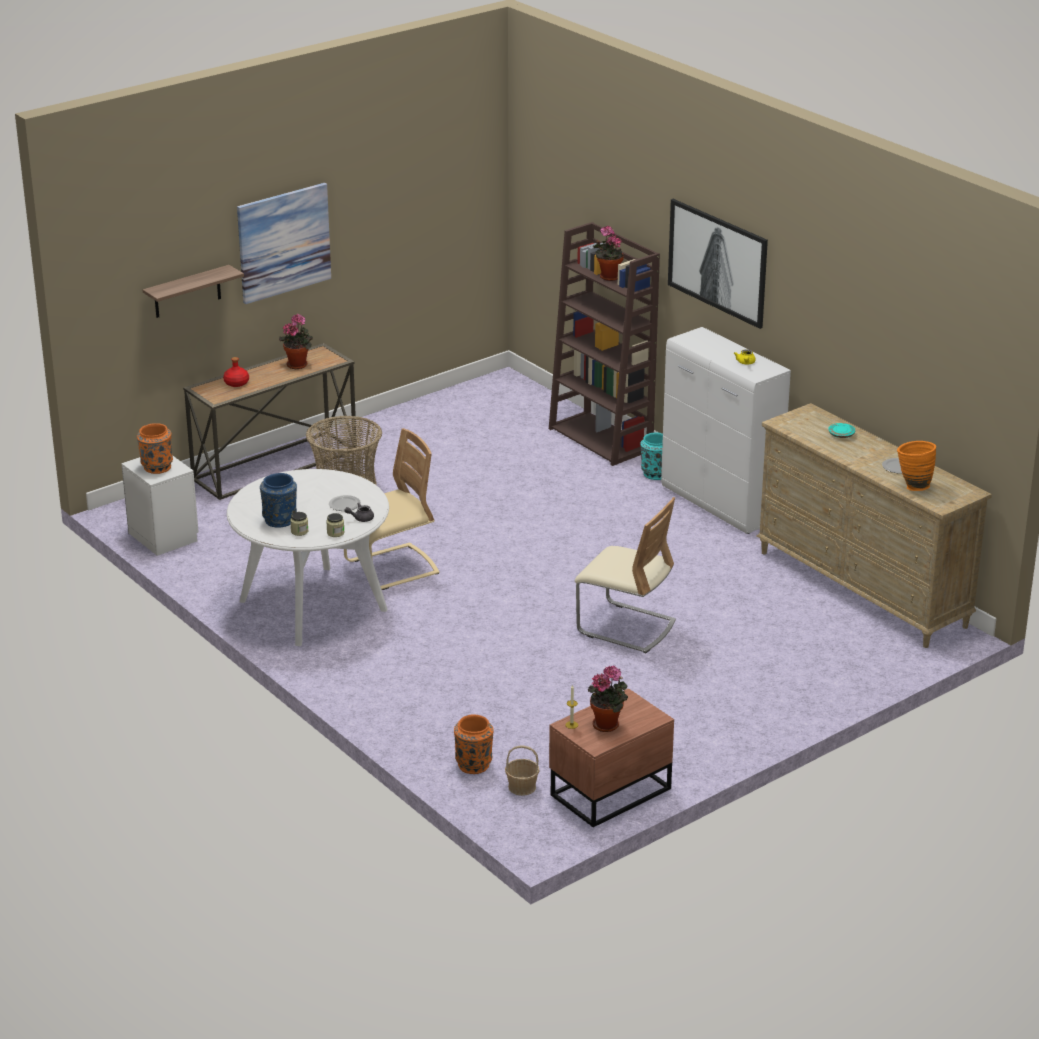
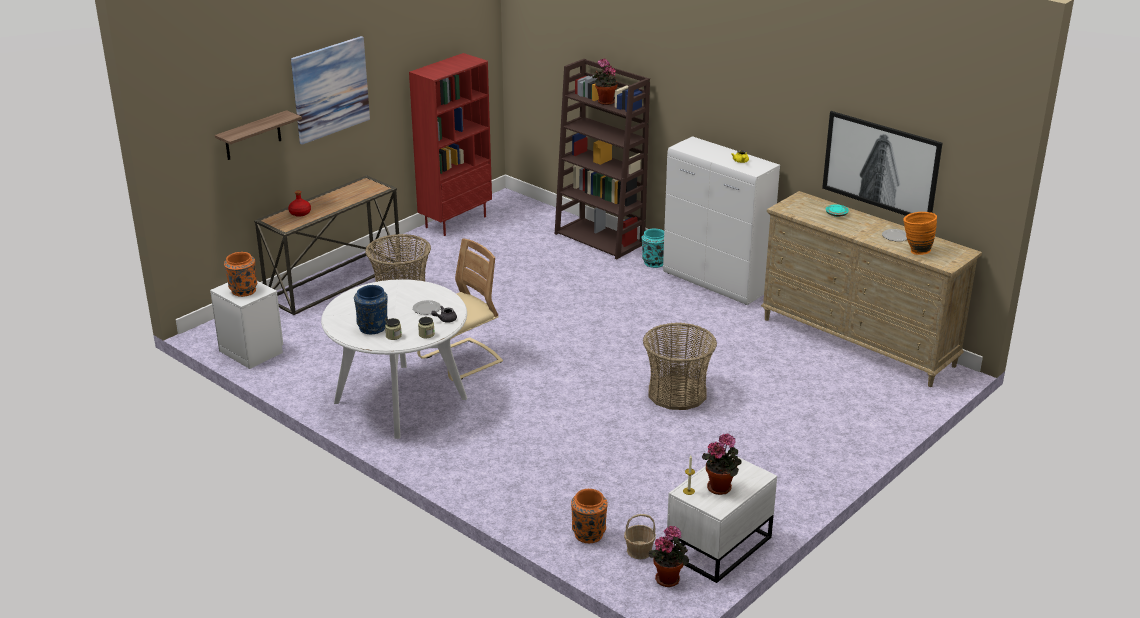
camera: 10 degrees left, 0 degrees up
potted plant [279,314,313,369] -> potted plant moved to [649,525,689,587]
brown nightstand [549,688,674,827] -> white nightstand [667,451,777,583]
beige chair [575,497,676,653] -> basket [643,323,717,410]
picture [668,199,768,329] -> picture moved to [822,111,943,216]
none -> red bookcase [409,53,492,236]

